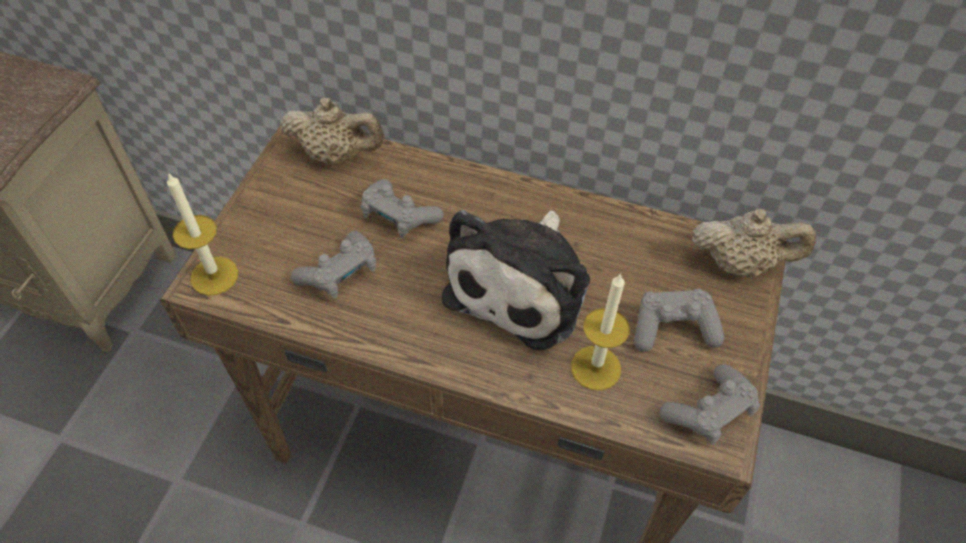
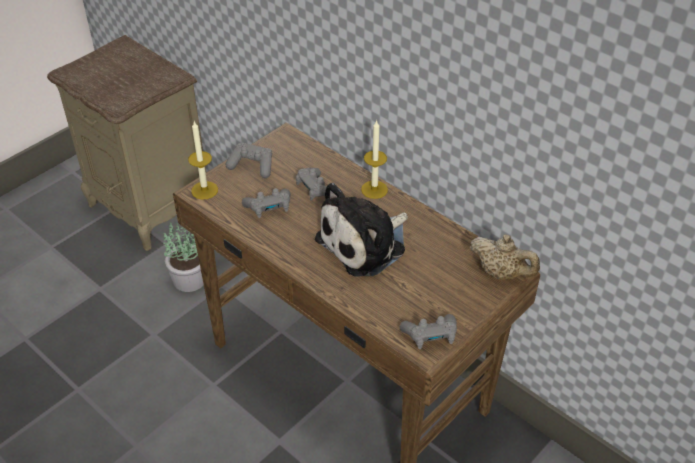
camera: 25 degrees right, 10 degrees down
beige teapot [280,98,384,165] -> none
candle [571,273,630,391] -> candle moved to [361,120,388,199]
grey game controller [634,289,725,352] -> grey game controller moved to [226,143,272,178]
none -> potted plant [163,222,204,292]

